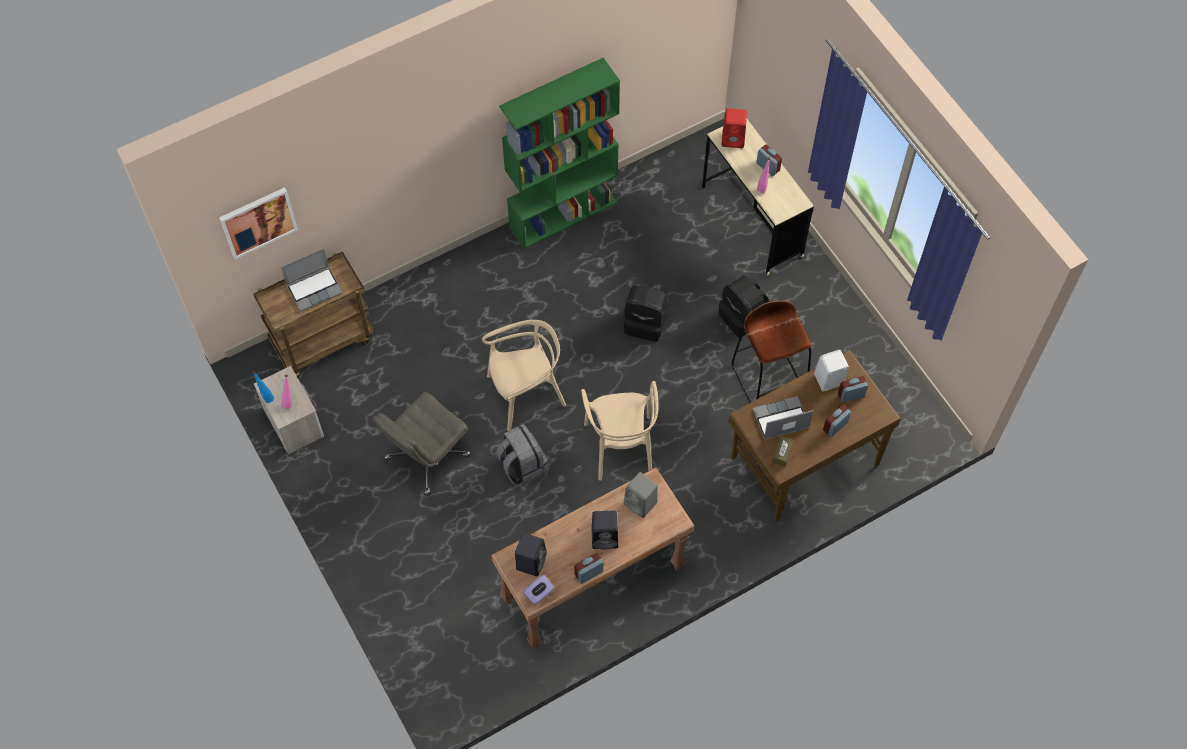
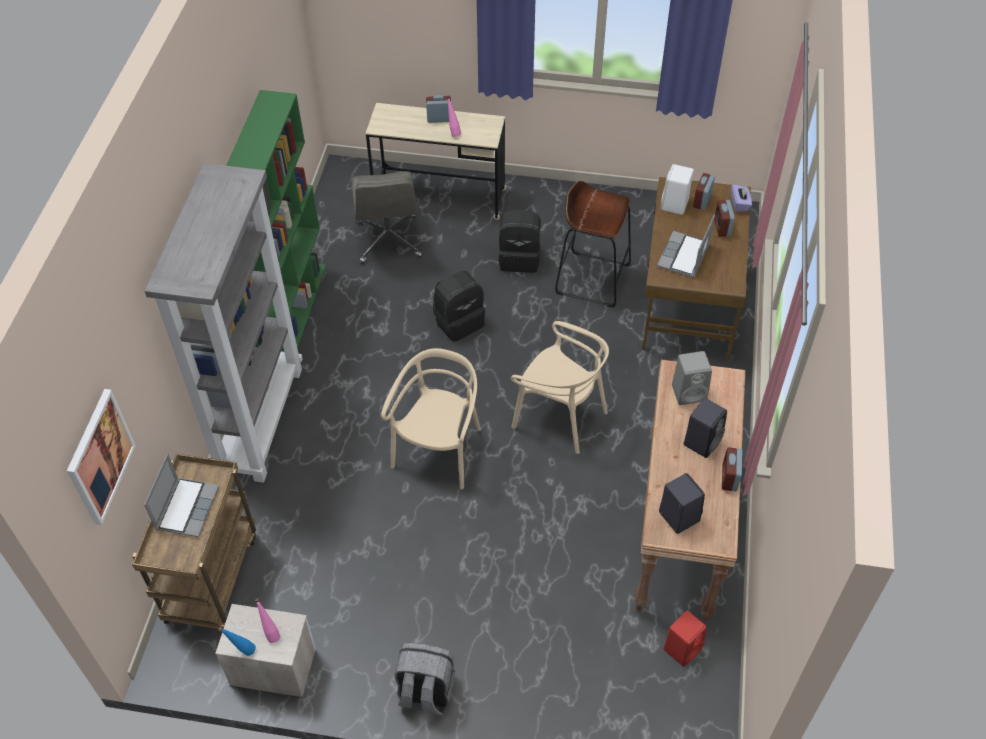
camera: 50 degrees left, 10 degrees down
grey office chair [373,392,471,495] -> grey office chair moved to [352,171,422,264]
grey backpack [496,424,548,485] -> grey backpack moved to [395,643,455,716]
purple tissue box [523,574,555,605] -> purple tissue box moved to [731,185,752,212]
red speaker [722,108,747,148] -> red speaker moved to [664,610,707,667]
brown tissue box [772,436,794,466] -> none
none -> grey bookcase [145,163,303,483]

